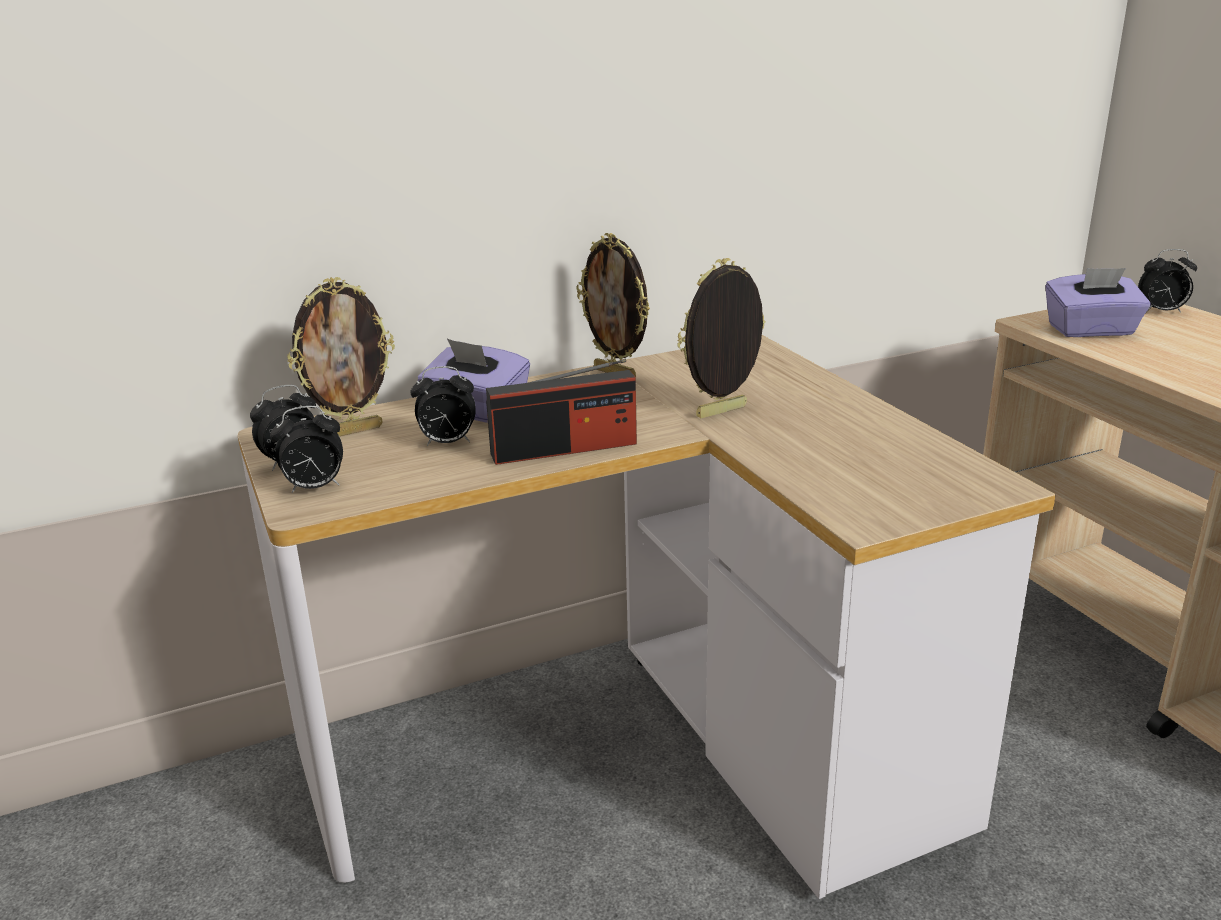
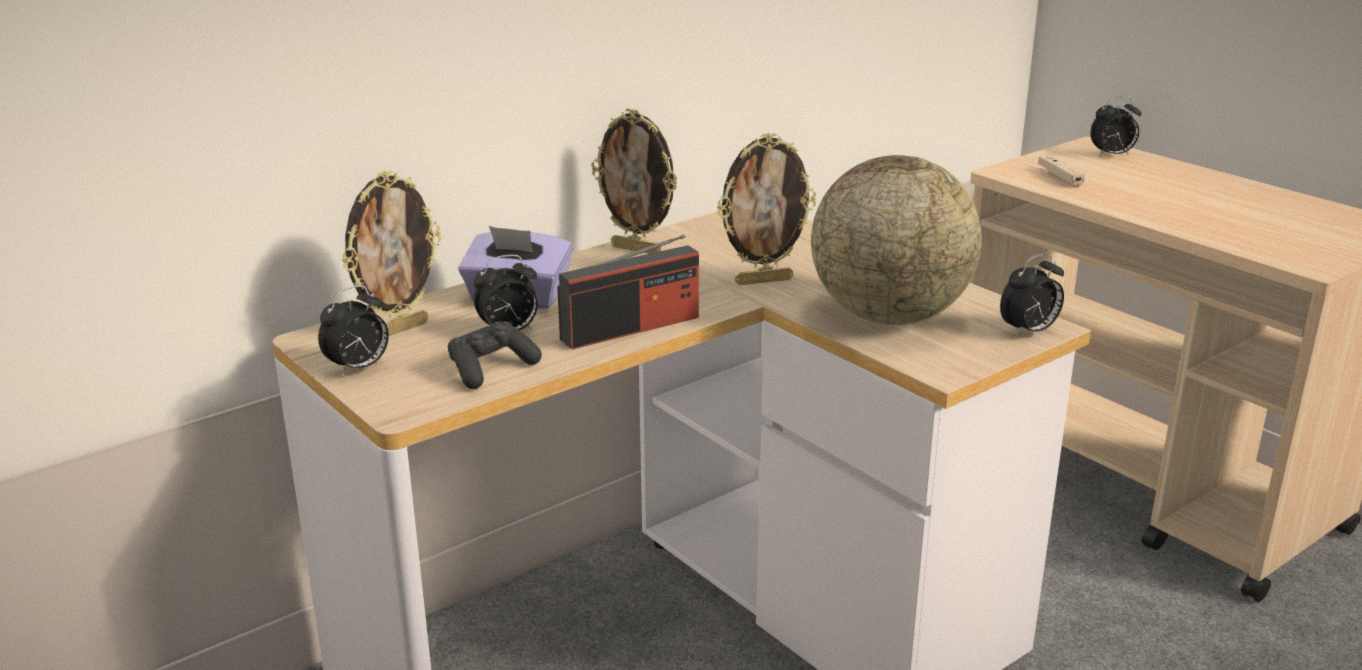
camera: 15 degrees left, 0 degrees up
alarm clock [270,406,343,493] -> alarm clock moved to [1000,253,1064,338]
picture frame [677,258,765,418] -> picture frame turned 150 degrees counterclockwise [717,133,816,285]
purple tissue box [1045,268,1151,337] -> beige game controller [1038,155,1085,187]
none -> black game controller [448,321,542,389]
none -> globe [811,155,982,325]

